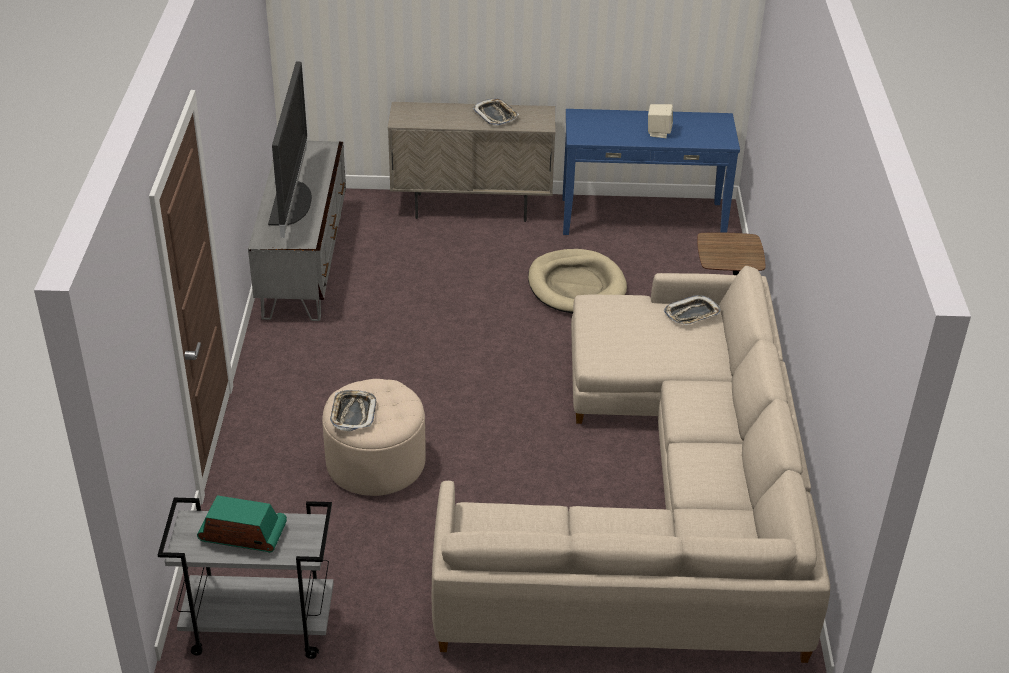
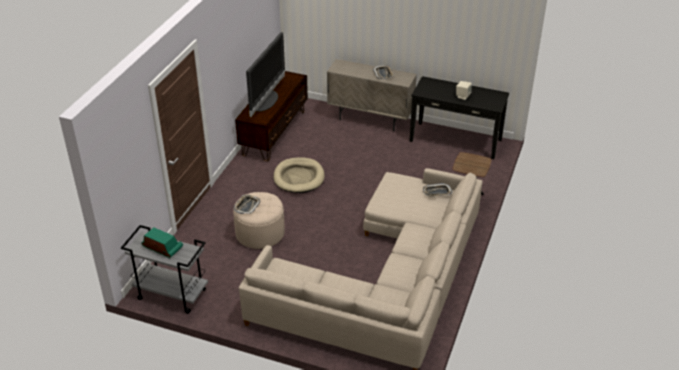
camera: 20 degrees right, 0 degrees up
grey tv stand [248,141,346,321] -> brown tv stand [235,71,308,161]
beige dog bed [528,249,627,314] -> beige dog bed moved to [273,157,325,193]
blue console table [562,109,740,235] -> black console table [409,76,509,159]

